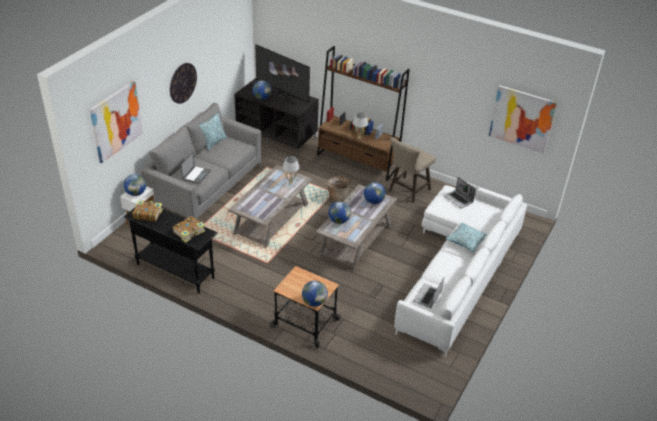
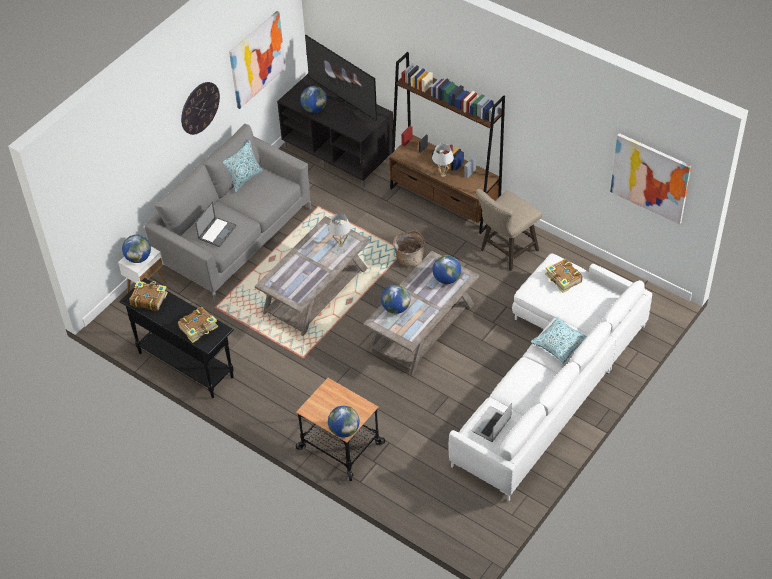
camera: 10 degrees right, 10 degrees up
picture [90,81,143,163] -> picture moved to [229,11,286,109]
laptop [444,177,476,208] -> book [545,259,583,293]

